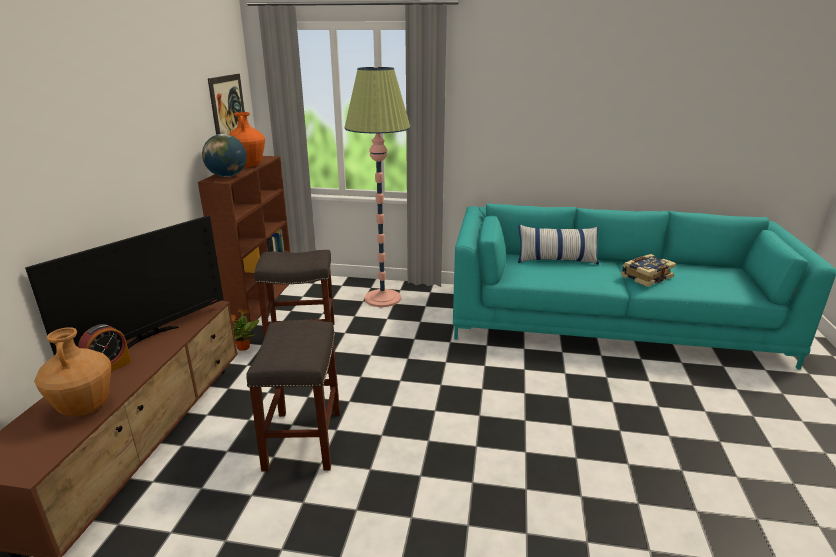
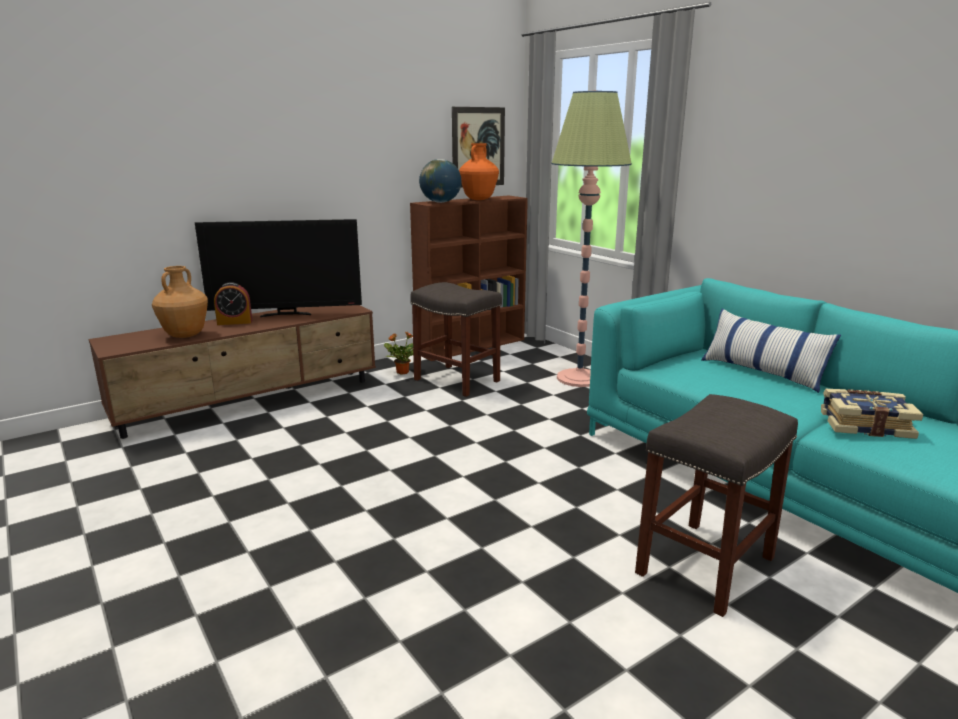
camera: 45 degrees right, 5 degrees down
grey stool [246,320,340,472] -> grey stool moved to [635,394,798,617]

